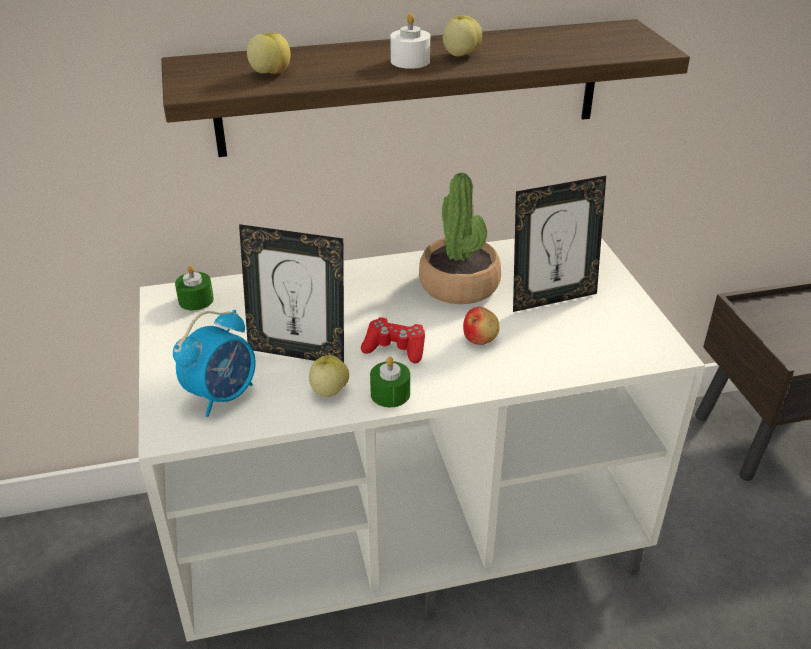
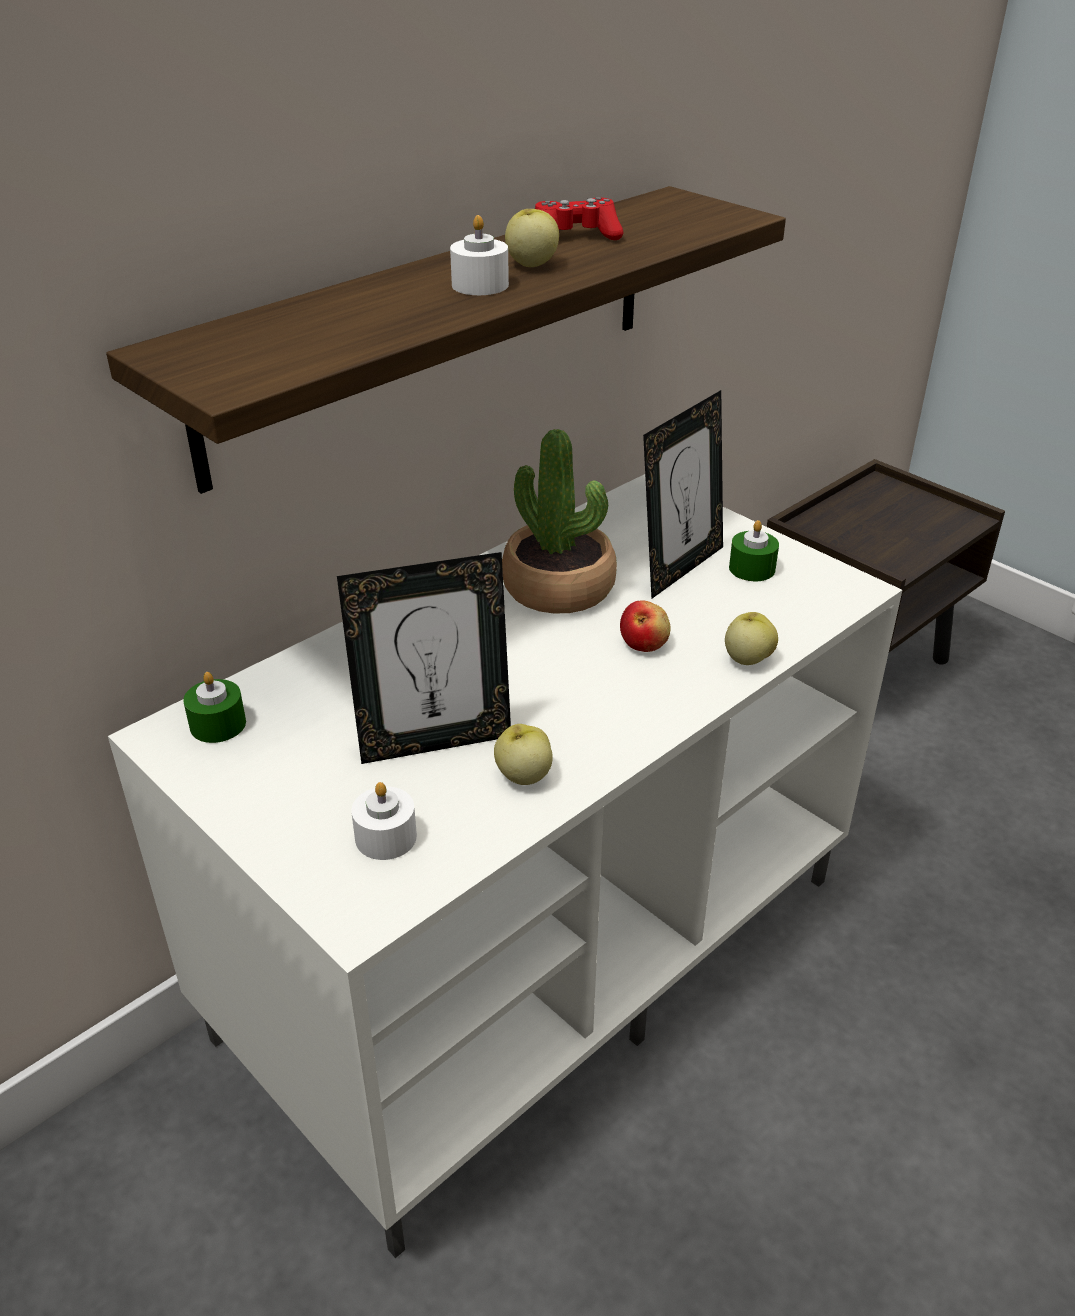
camera: 30 degrees left, 0 degrees up
alarm clock [173,310,255,417] -> white candle [351,782,417,860]
apple [247,32,291,74] -> apple moved to [725,612,778,665]
red game controller [361,317,425,363] -> red game controller moved to [535,197,624,240]
green candle [370,357,410,407] -> green candle moved to [729,520,779,581]

